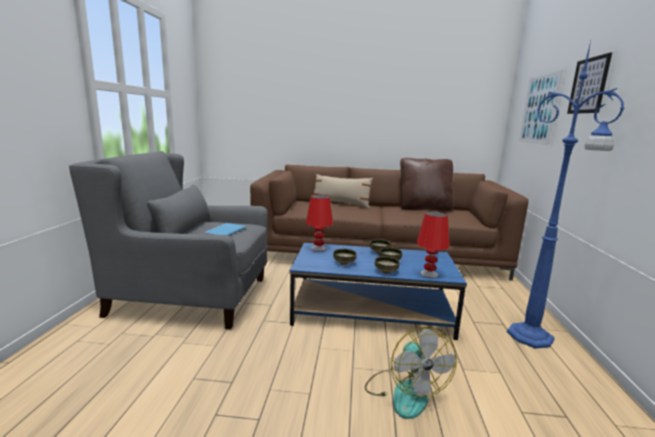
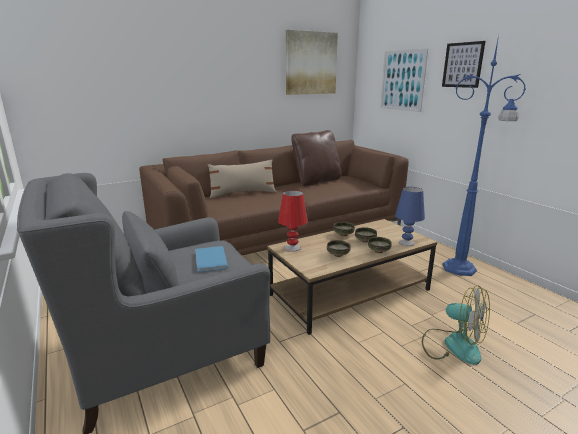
camera: 35 degrees left, 5 degrees up
blue coffee table [290,243,467,340] -> brown coffee table [267,219,437,335]
red table lamp [416,211,450,278] -> blue table lamp [395,187,425,246]
none -> picture [286,30,338,95]

